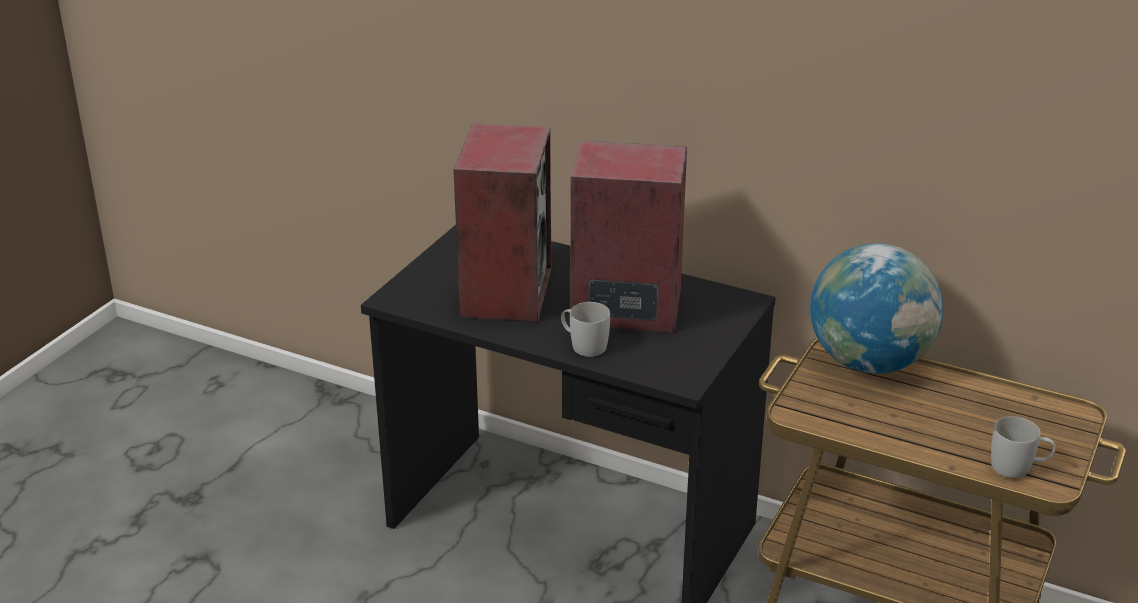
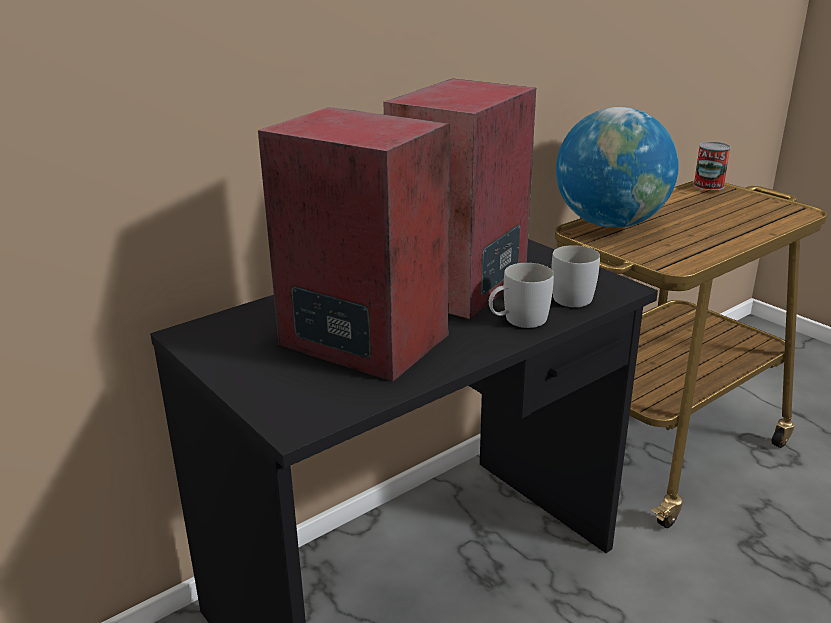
camera: 65 degrees left, 5 degrees down
white mug [991,416,1056,478] -> white mug moved to [551,245,600,307]
none -> can [693,142,731,190]

